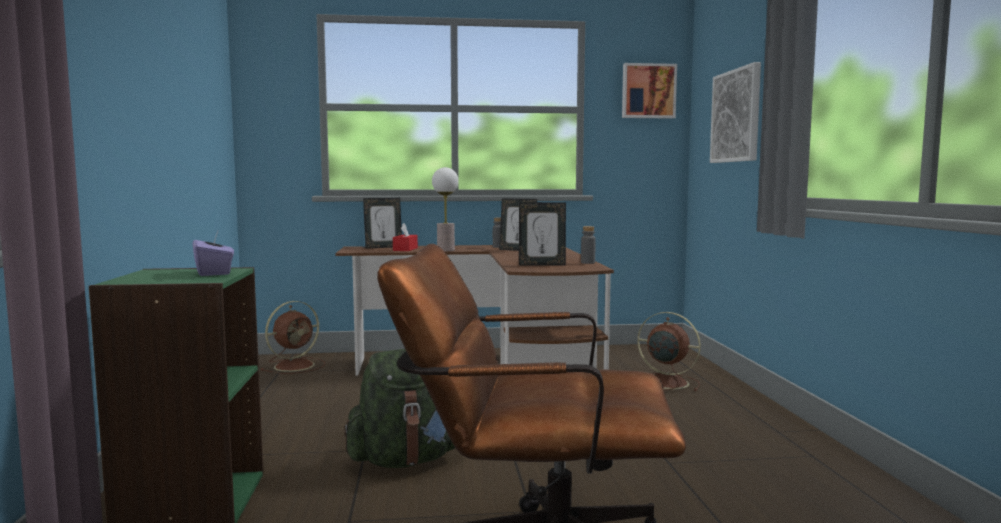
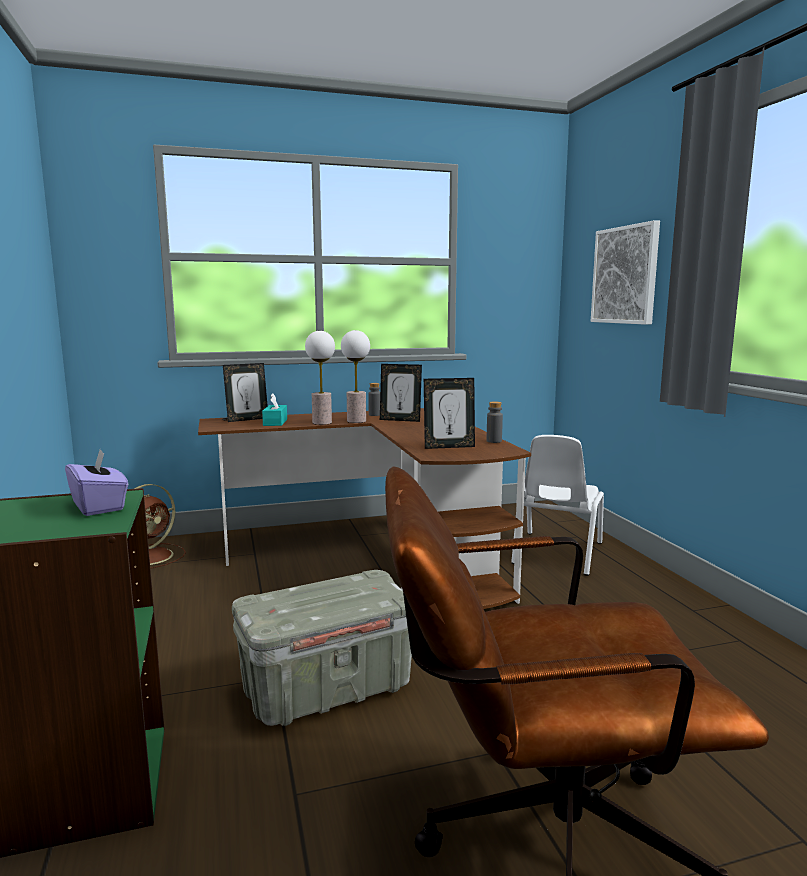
camera: 10 degrees left, 5 degrees up
green backpack [345,349,455,468] -> grey storage box [232,570,412,726]
red tissue box [393,223,418,251] -> turquoise tissue box [262,393,287,426]
picture [622,63,677,119] -> none
brown fan [637,312,701,391] -> white chair [511,435,604,576]
none -> table lamp [341,330,370,423]

